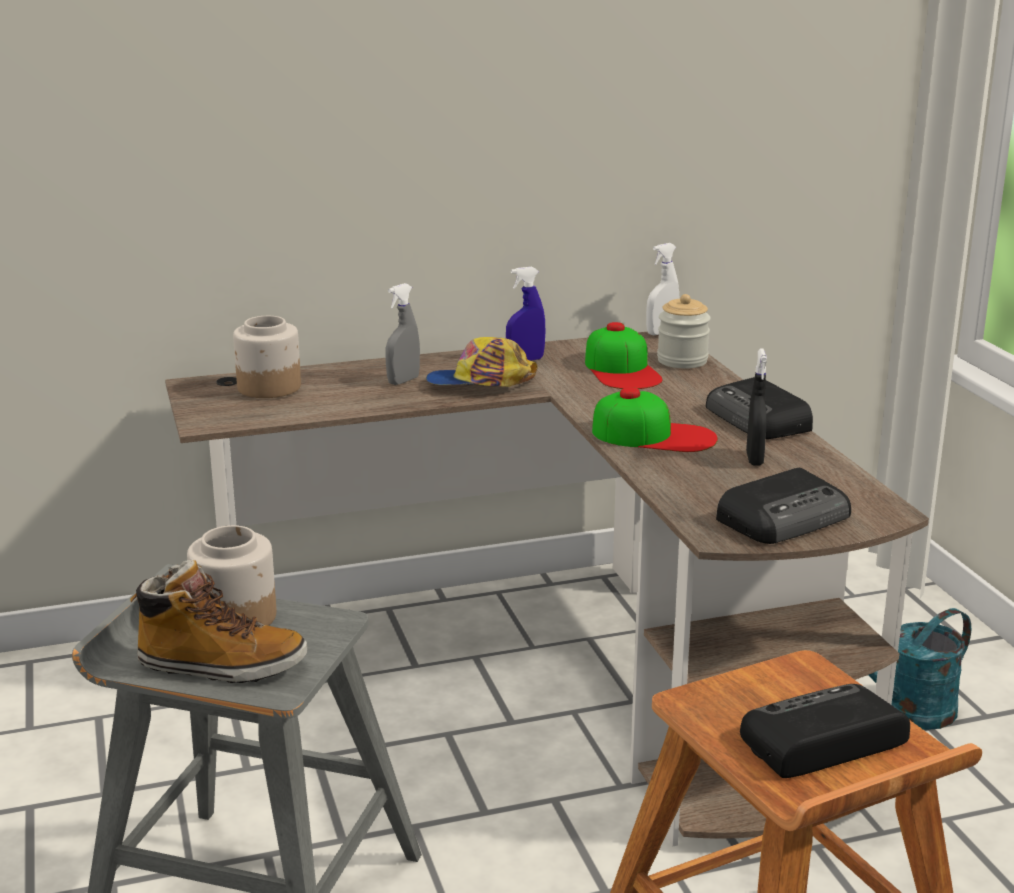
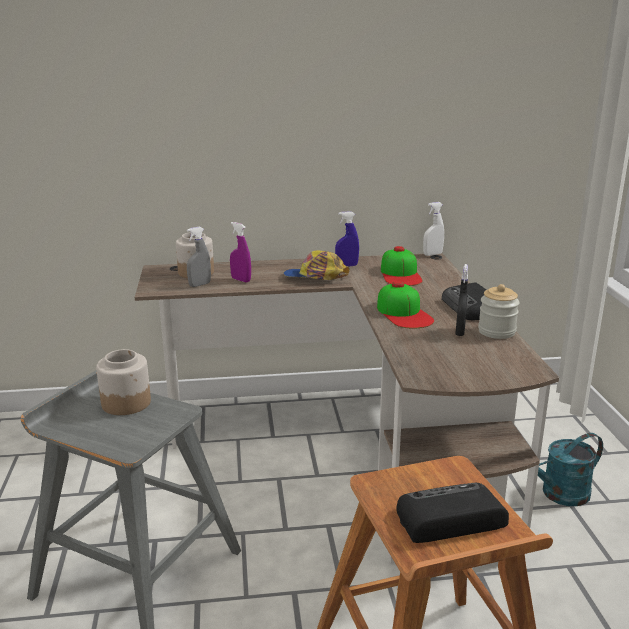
camera: 10 degrees right, 0 degrees up
boot [130,560,307,683] -> none
grey spray bottle [386,283,420,385] -> grey spray bottle moved to [187,226,211,287]
cap [592,387,718,452] -> cap turned 45 degrees clockwise [377,281,434,329]
jar [657,294,711,368] -> jar moved to [478,284,520,339]
radio [716,468,851,544] -> none
none -> purple spray bottle [230,222,251,283]

